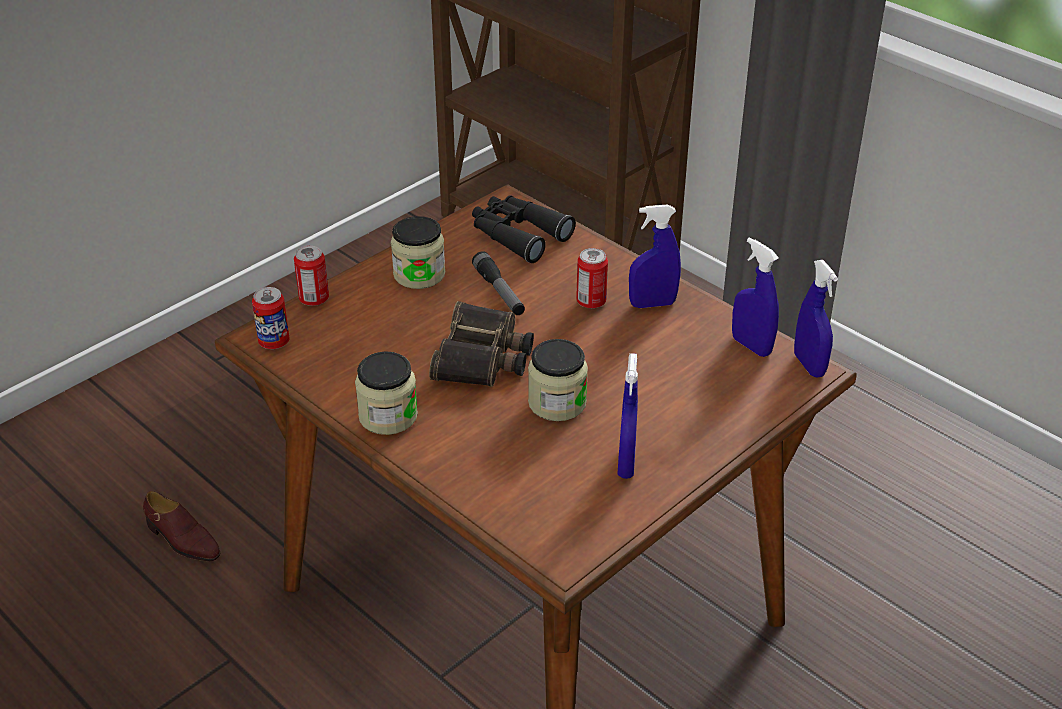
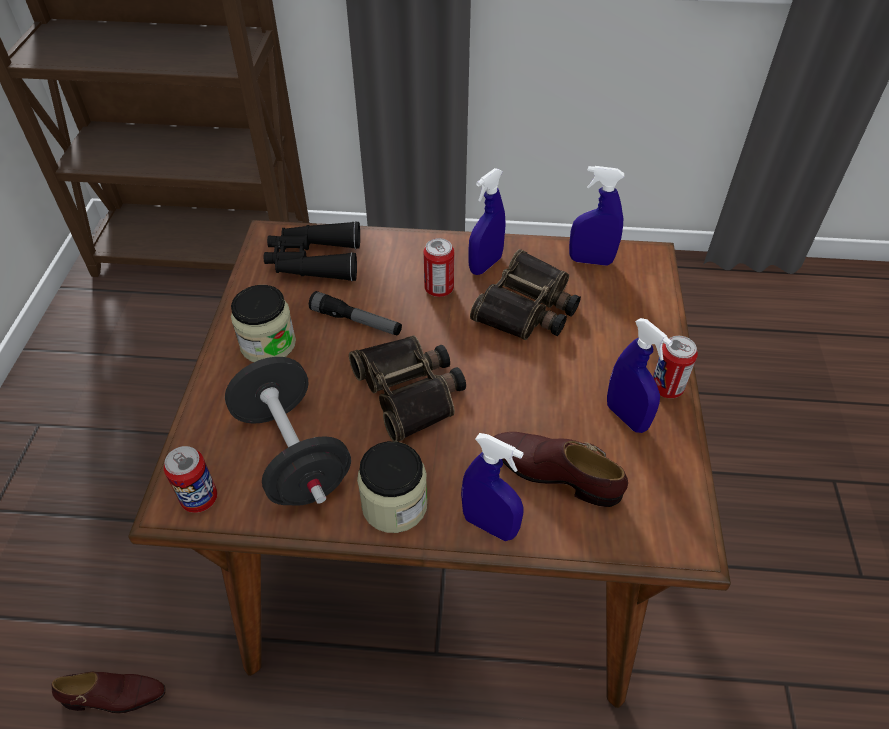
camera: 40 degrees left, 10 degrees up
can [294,246,329,306] -> can moved to [653,336,698,398]
jar [528,339,588,421] -> none
blue spray bottle [794,260,838,377] -> blue spray bottle moved to [461,433,524,541]
none -> black dumbbell [225,357,351,506]
none -> binoculars [470,249,581,340]
none -> brown shoe [494,432,628,507]

